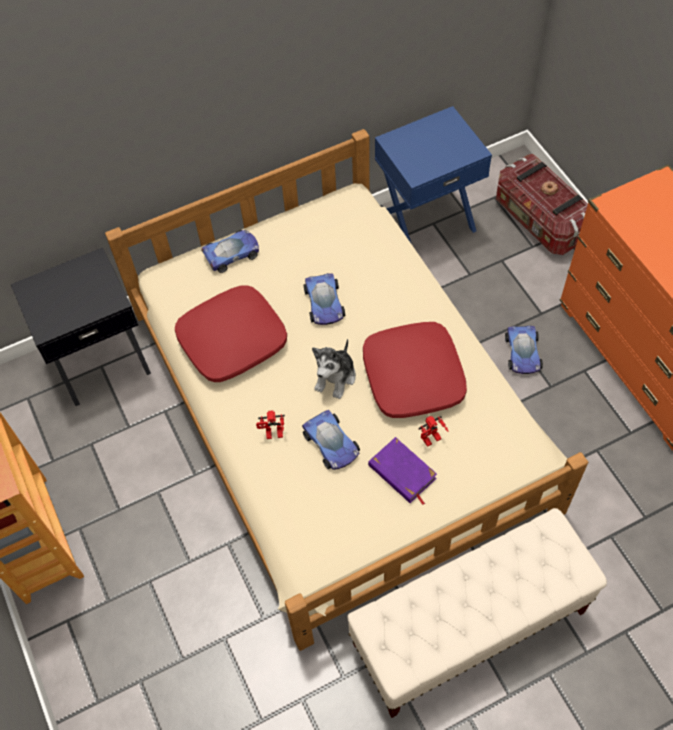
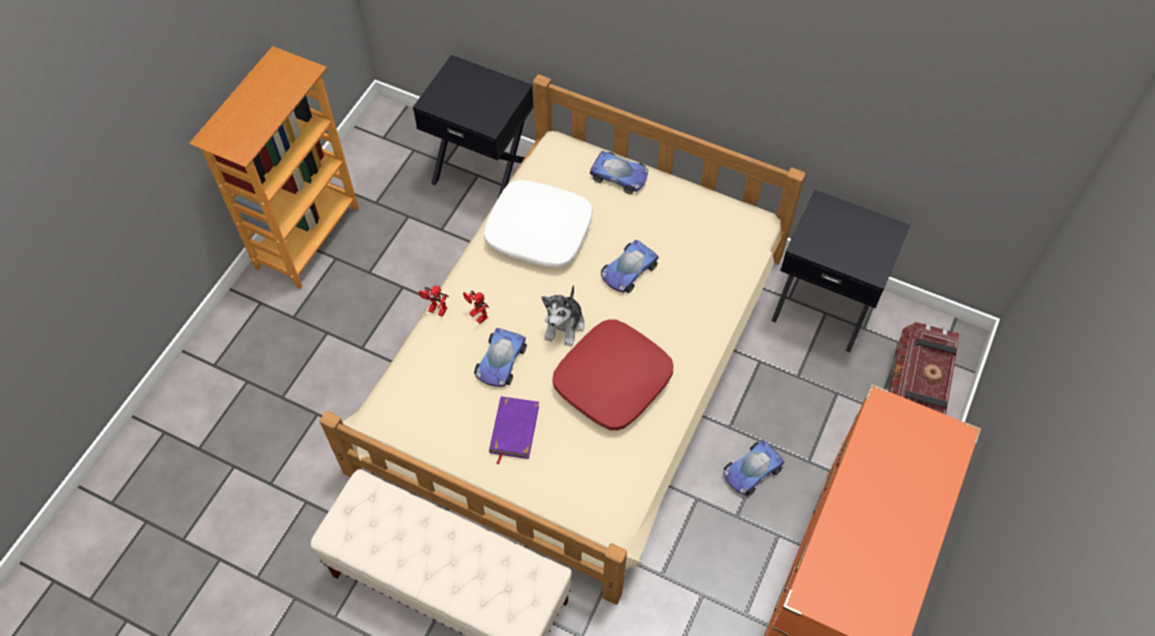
camera: 50 degrees right, 0 degrees up
red pillow [175,285,287,382] -> white pillow [484,180,593,268]
plush toy [312,339,356,399] -> plush toy turned 60 degrees counterclockwise [542,285,585,347]
blue nightstand [375,106,492,243] -> black nightstand [772,190,910,352]
toy robot [418,416,449,447] -> toy robot moved to [419,285,449,317]

